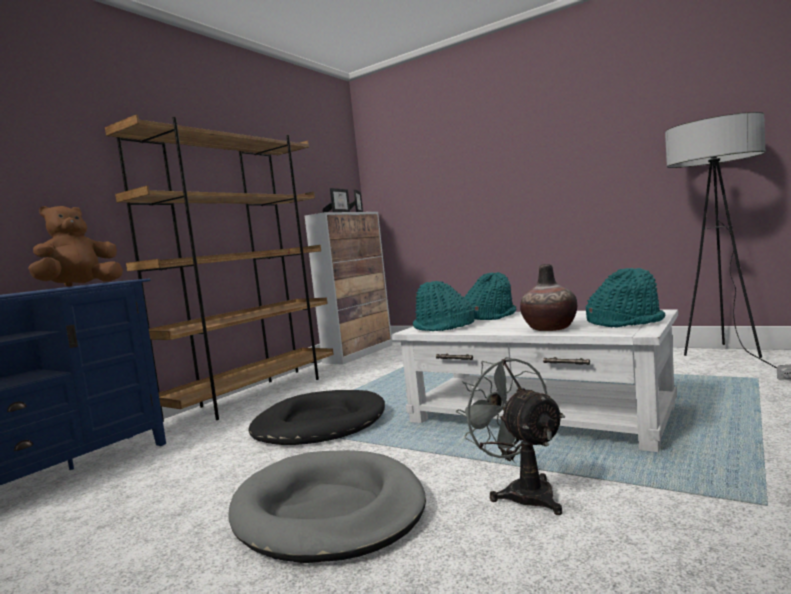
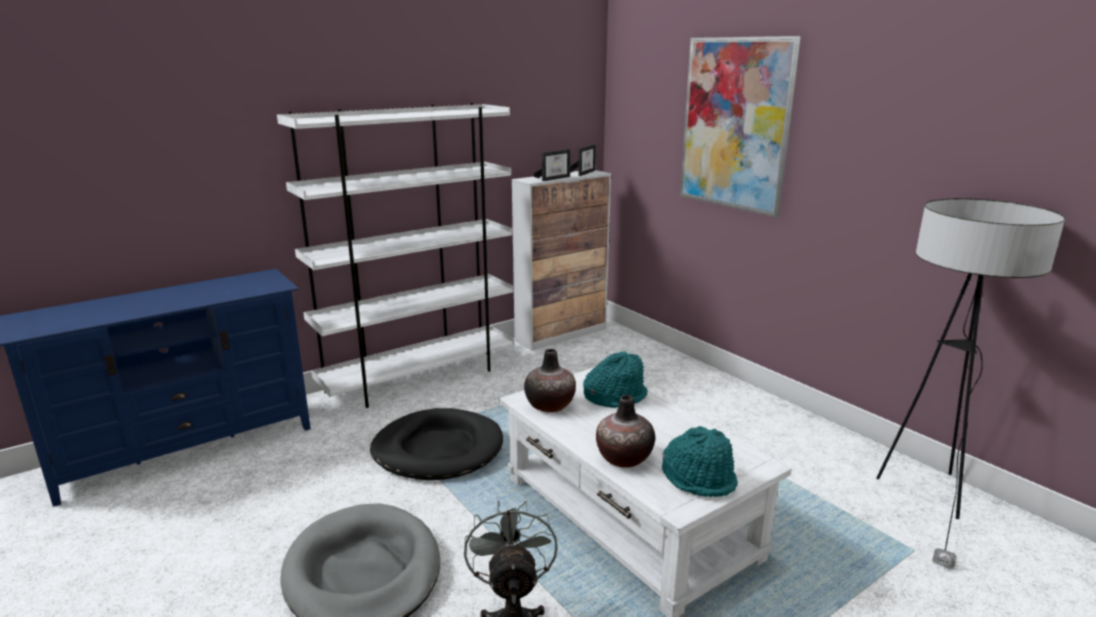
camera: 20 degrees right, 15 degrees up
brown plush toy [28,206,123,286] -> none
brown bookcase [105,114,334,422] -> white bookcase [277,103,514,408]
turquoise hat [413,281,475,331] -> vase [524,349,576,412]
none -> picture [680,36,801,218]

